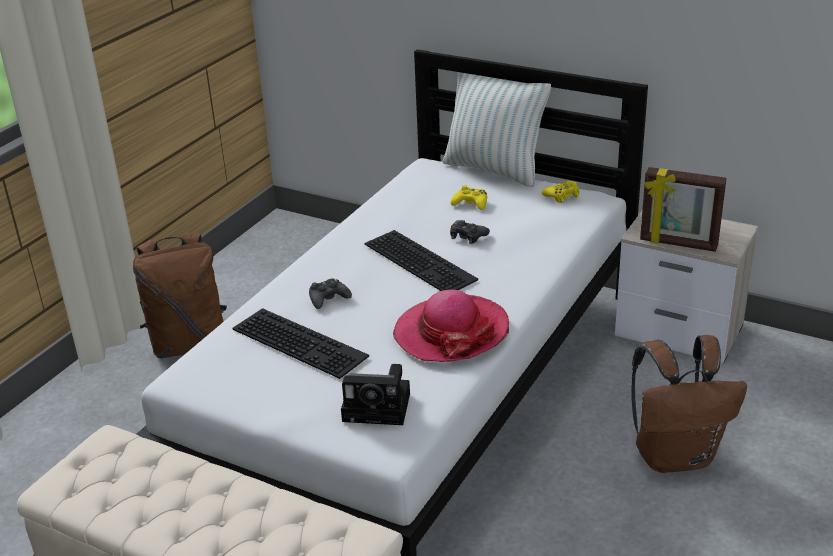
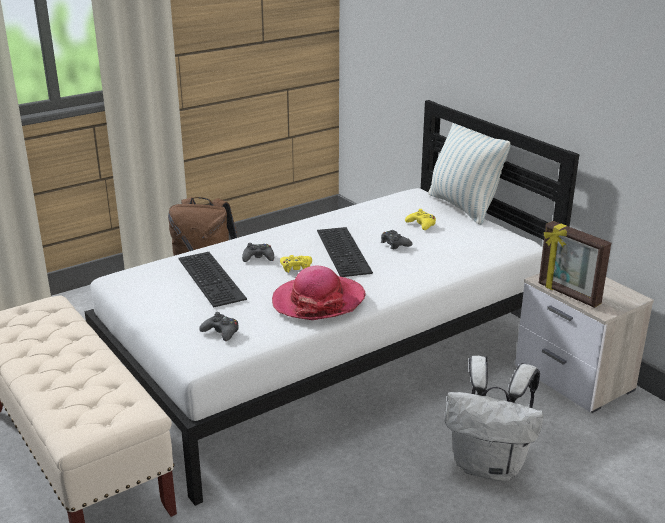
camera: 25 degrees right, 5 degrees down
camera [341,364,410,425] -> black game controller [199,312,239,341]
yellow game controller [542,181,580,203] -> yellow game controller moved to [280,255,312,273]
brown backpack [632,335,747,473] -> white backpack [445,356,543,481]

